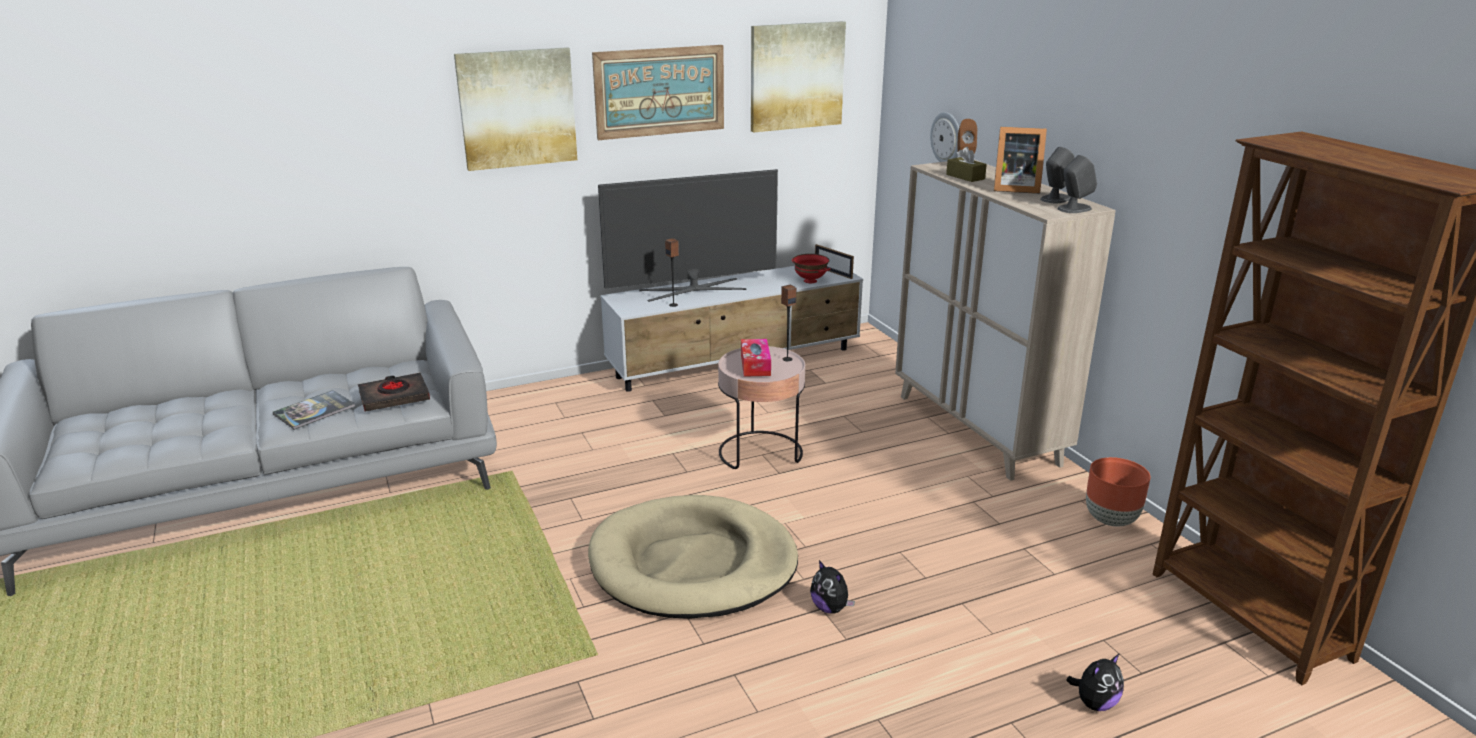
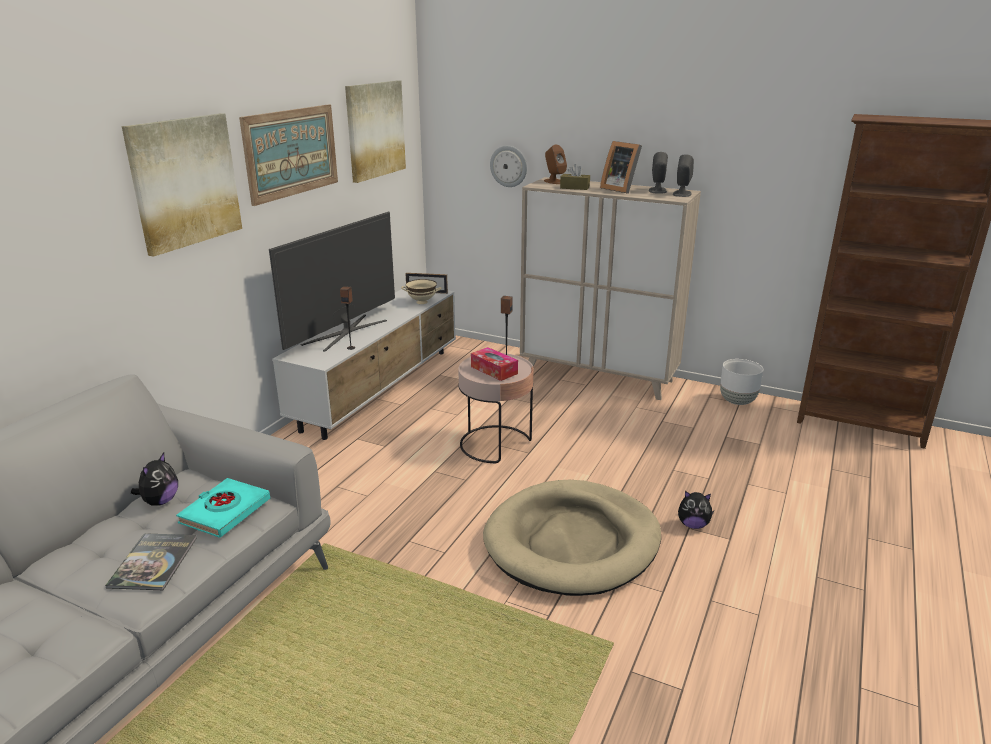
camera: 40 degrees left, 0 degrees up
black book [358,373,430,411] -> turquoise book [176,478,270,538]
red bowl [792,254,831,283] -> beige bowl [401,279,442,304]
picture frame [994,127,1047,194] -> picture frame turned 75 degrees clockwise [600,141,642,194]
plush toy [1066,653,1124,711] -> plush toy moved to [131,453,178,506]
brown planter [1086,457,1151,527] -> white planter [720,359,763,405]

